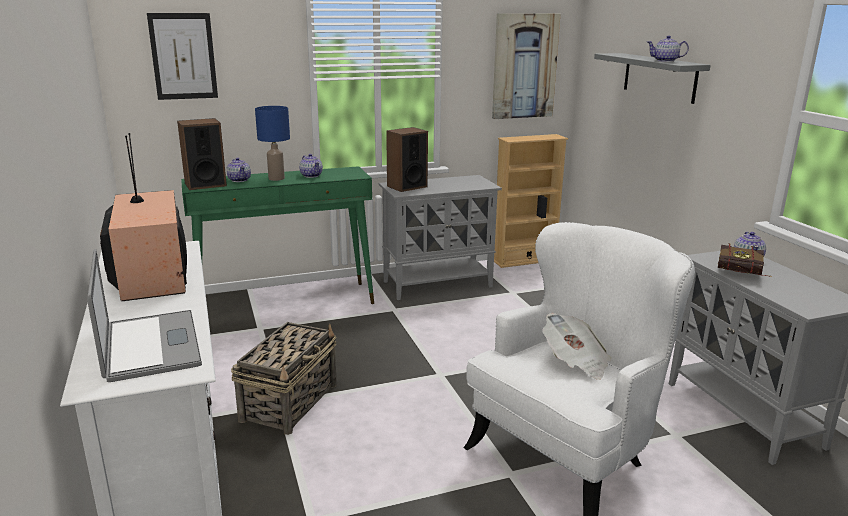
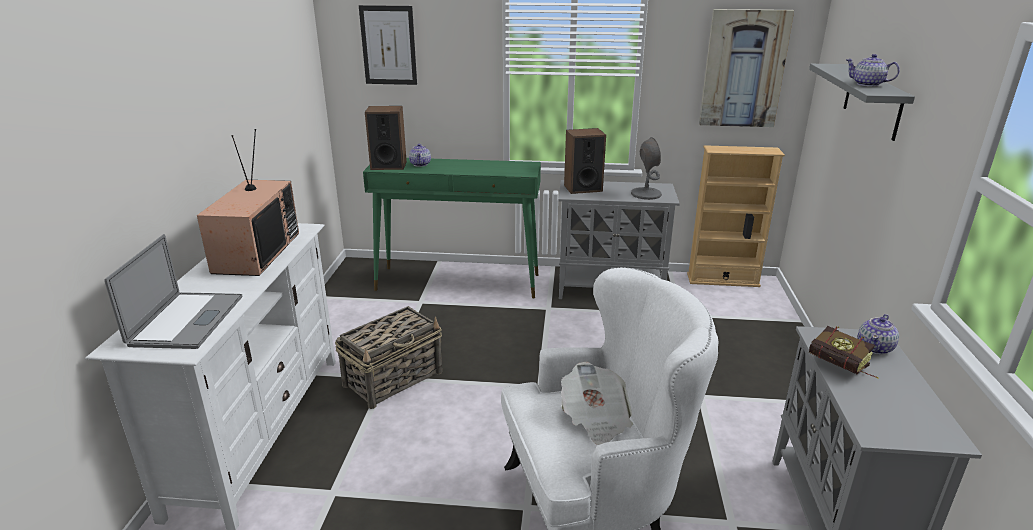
camera: 25 degrees right, 5 degrees up
blue table lamp [255,106,290,181] -> none
teapot [299,154,323,178] -> none
none -> grey table lamp [631,137,662,200]

